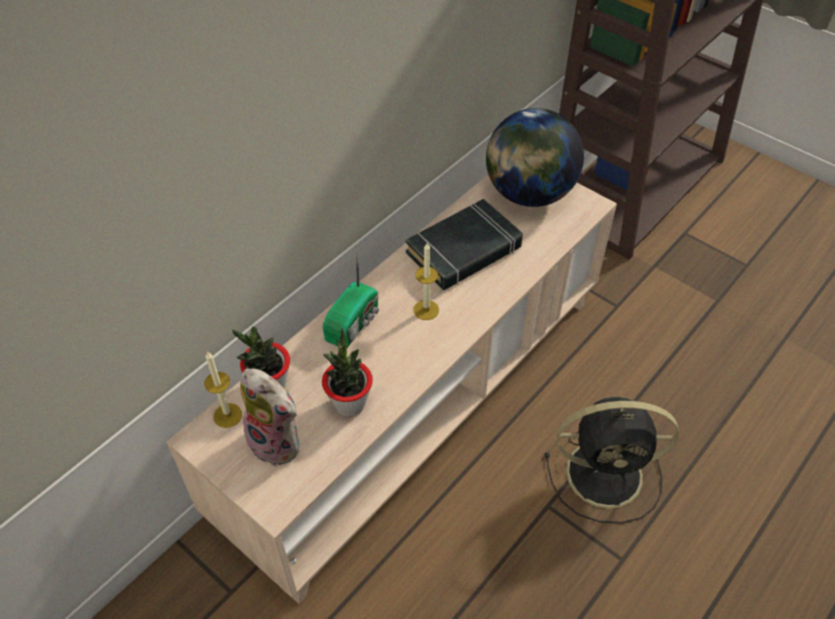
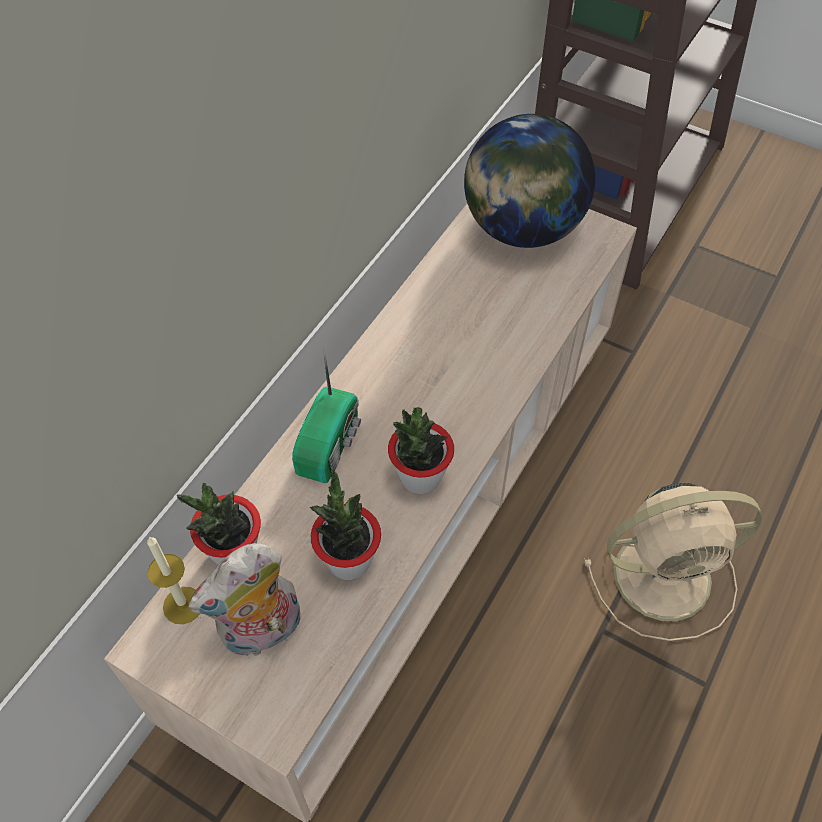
camera: 10 degrees left, 5 degrees up
plush toy [240,369,299,467] -> plush toy turned 120 degrees clockwise [188,543,301,656]
black book [406,199,523,290] -> none
candle [413,243,439,320] -> none
black fan [545,397,679,524] -> beige fan [584,483,763,641]
none -> potted plant [388,407,454,494]

